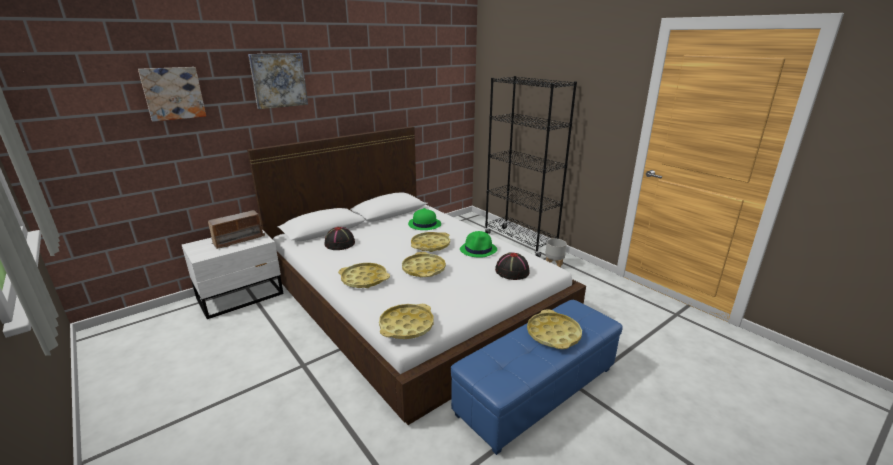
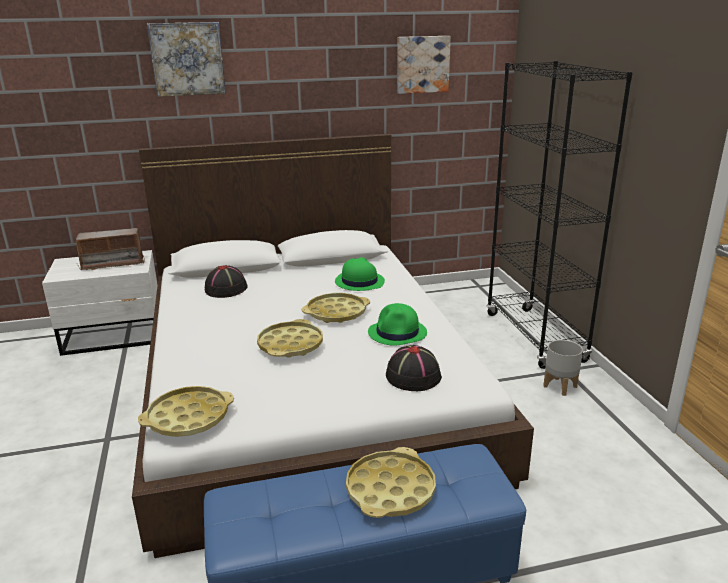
camera: 25 degrees right, 0 degrees up
picture [138,67,206,122] -> picture moved to [397,36,451,94]
yellow tray [338,263,390,288] -> none

